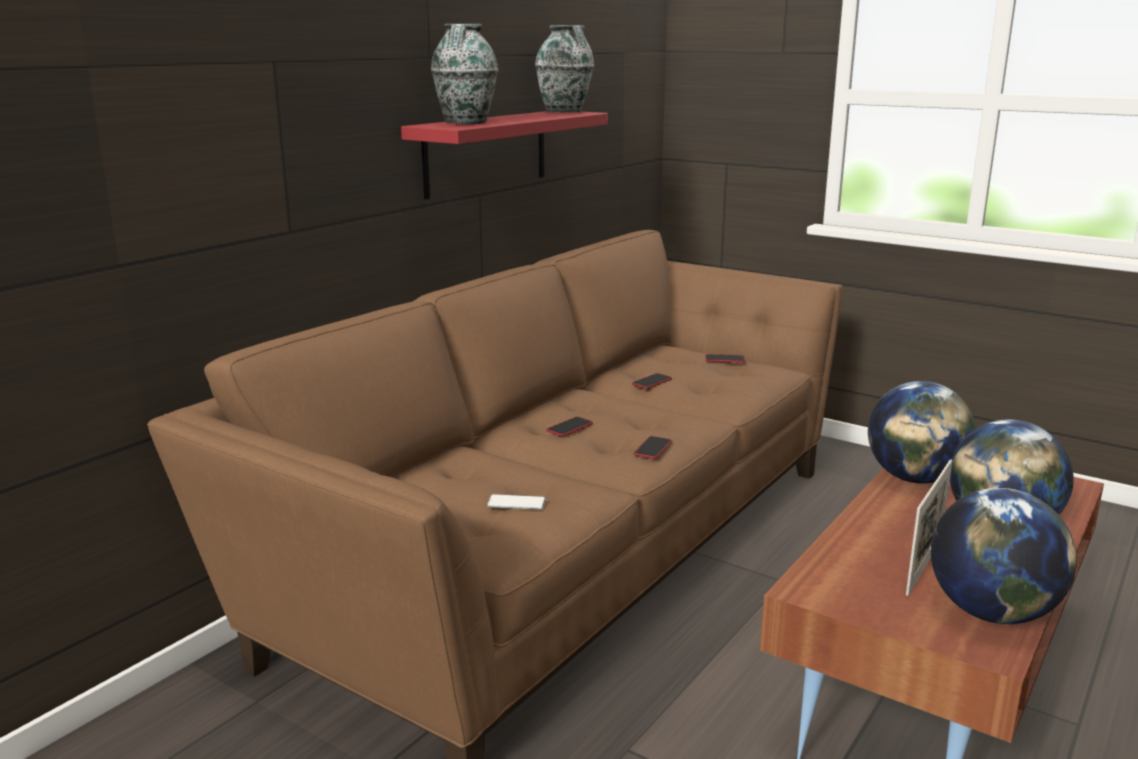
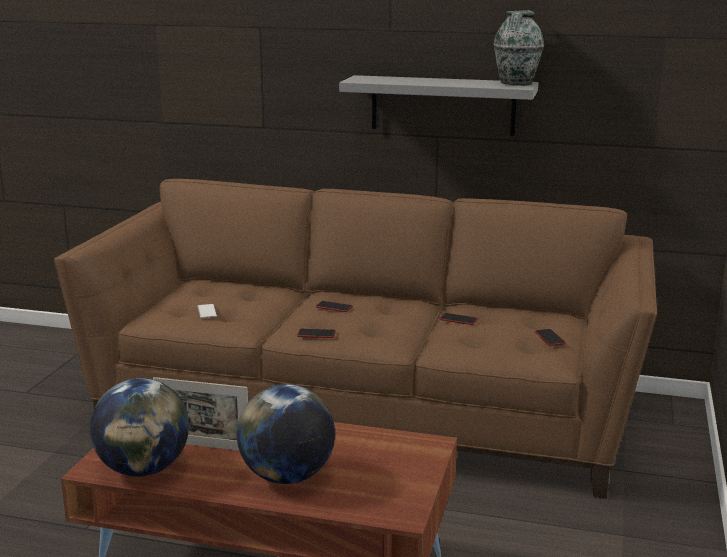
camera: 70 degrees right, 0 degrees up
red shelf [401,111,608,199] -> grey shelf [339,75,538,136]
vase [431,24,498,124] -> none
globe [868,381,976,484] -> none

